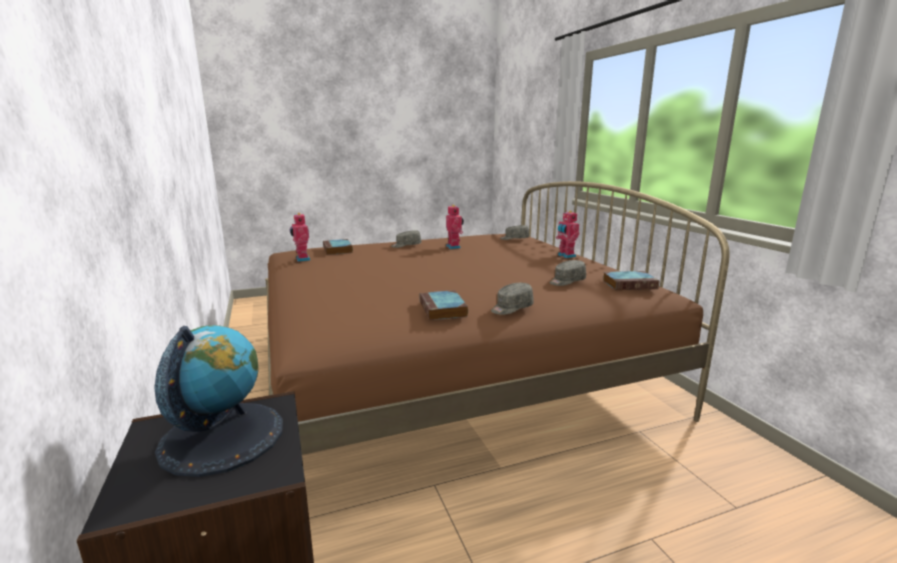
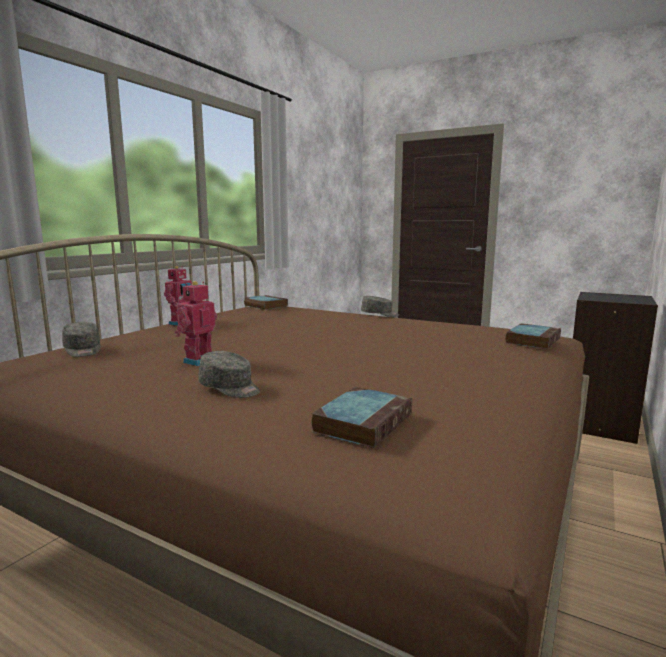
camera: 130 degrees left, 5 degrees down
globe [154,325,283,477] -> none
toy robot [289,213,310,262] -> none
book [419,290,468,320] -> book moved to [505,323,561,349]
grey cap [550,260,586,286] -> none

